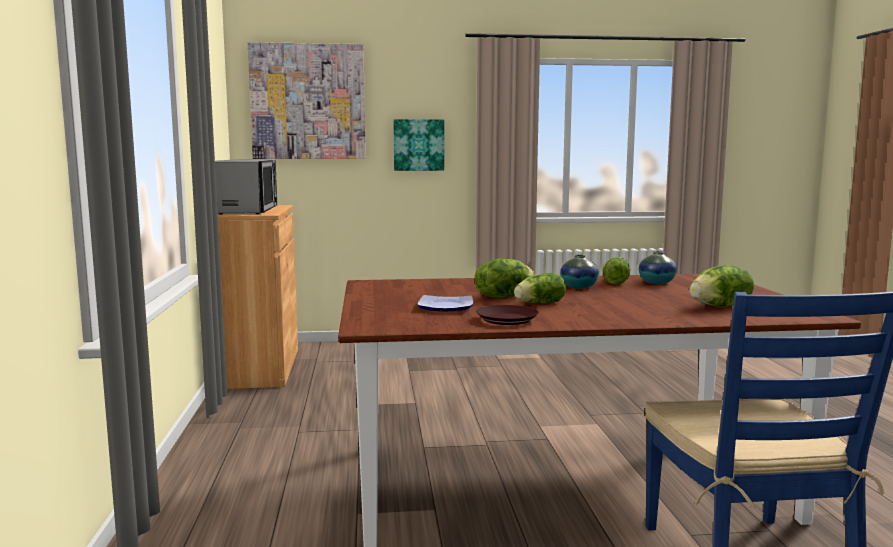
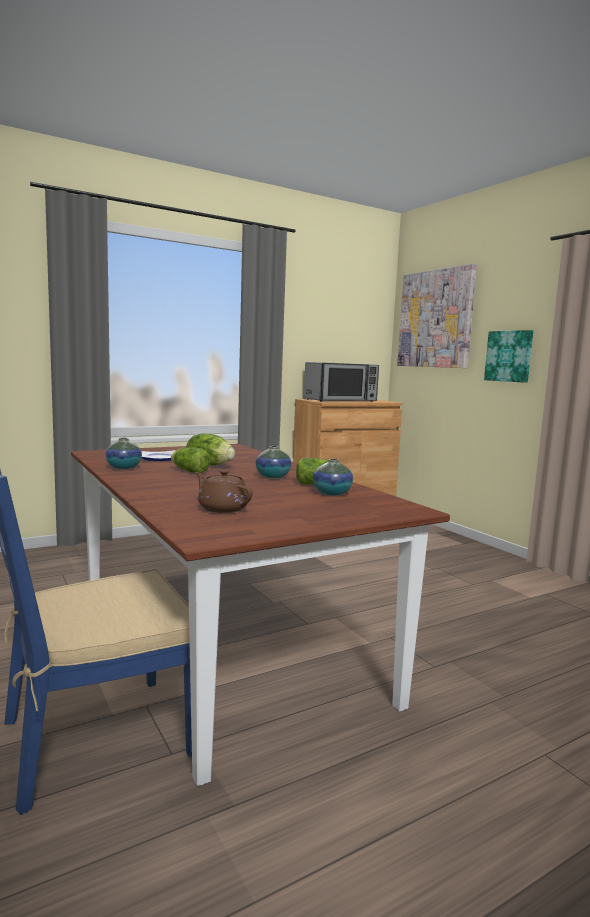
camera: 65 degrees right, 0 degrees up
brown plate [476,305,539,325] -> vase [106,438,142,469]
lettuce [689,265,754,307] -> brown teapot [195,470,253,513]

